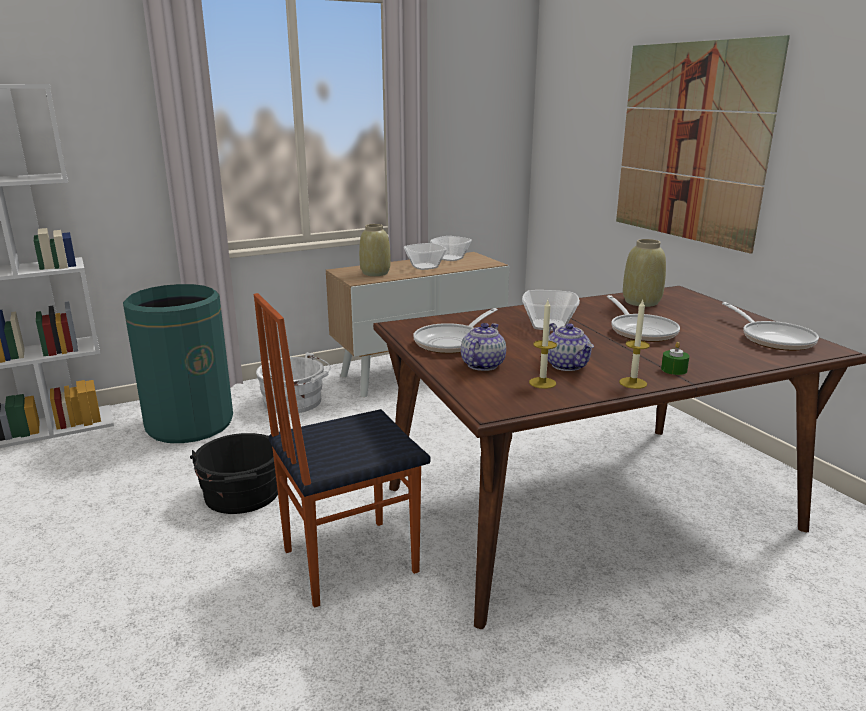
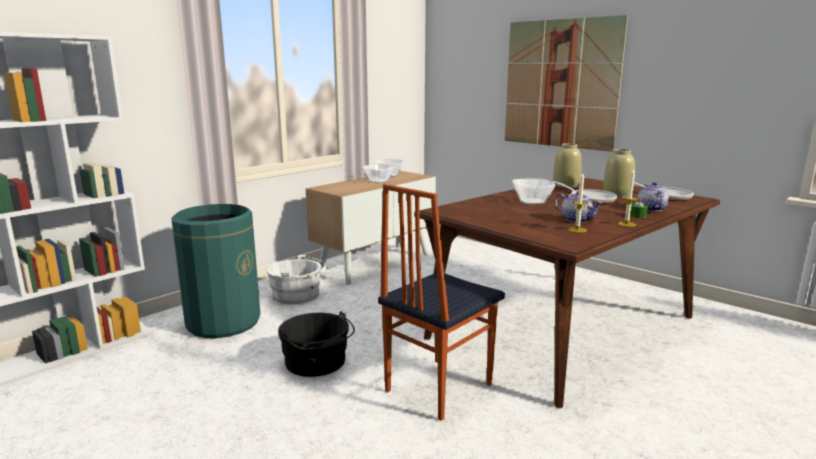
camera: 20 degrees left, 5 degrees down
beige vase [359,224,391,276] -> beige vase moved to [603,149,635,197]
frying pan [414,308,498,354] -> none
teapot [461,323,506,371] -> teapot moved to [637,182,669,212]

